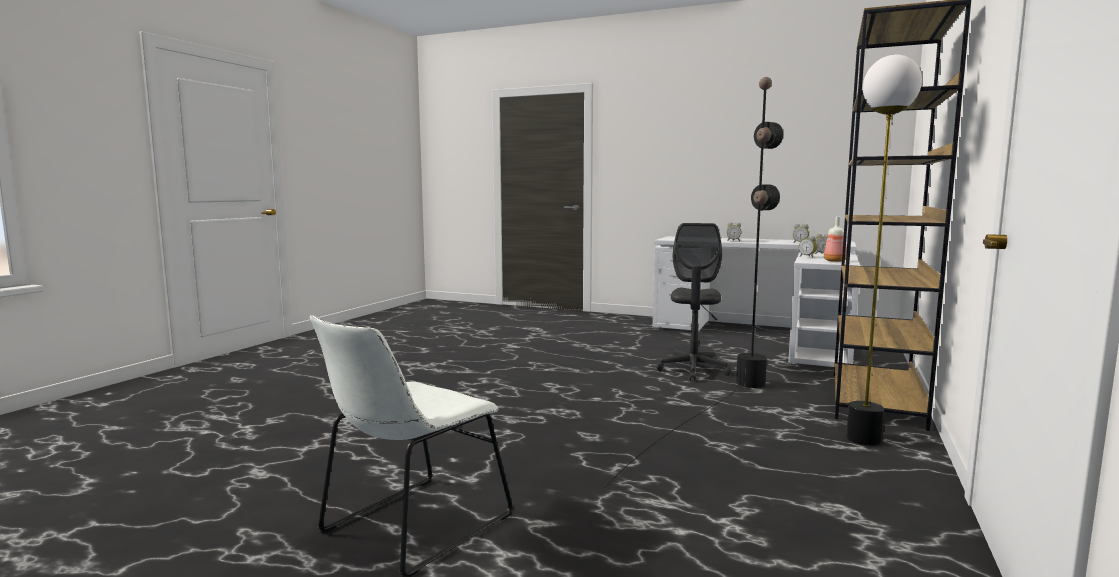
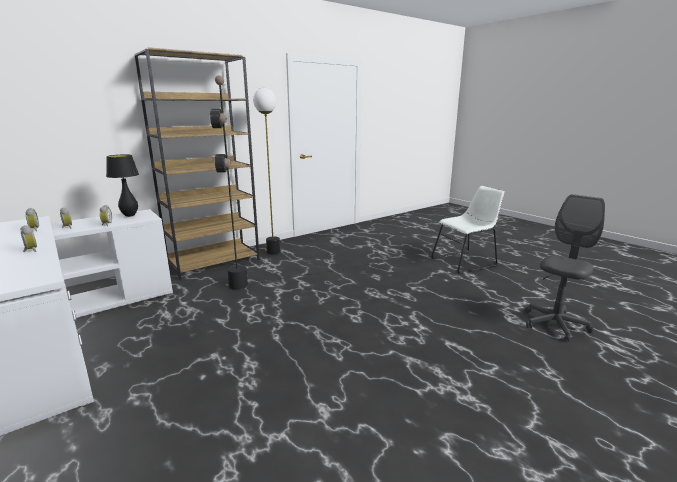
camera: 150 degrees left, 10 degrees up
grey office chair [656,223,731,381] -> grey office chair moved to [525,194,605,342]
bottle [824,217,847,262] -> black table lamp [106,154,139,217]

